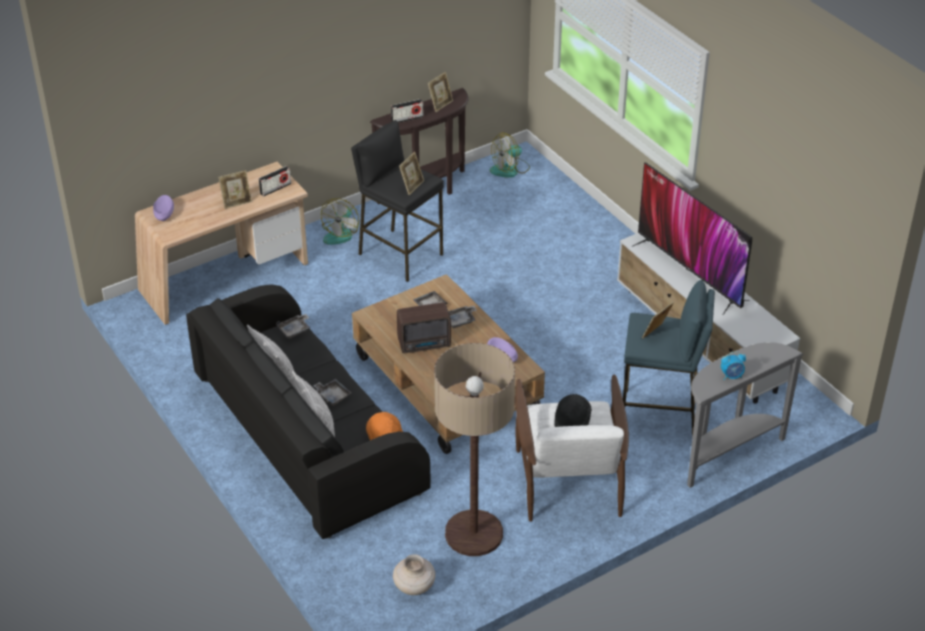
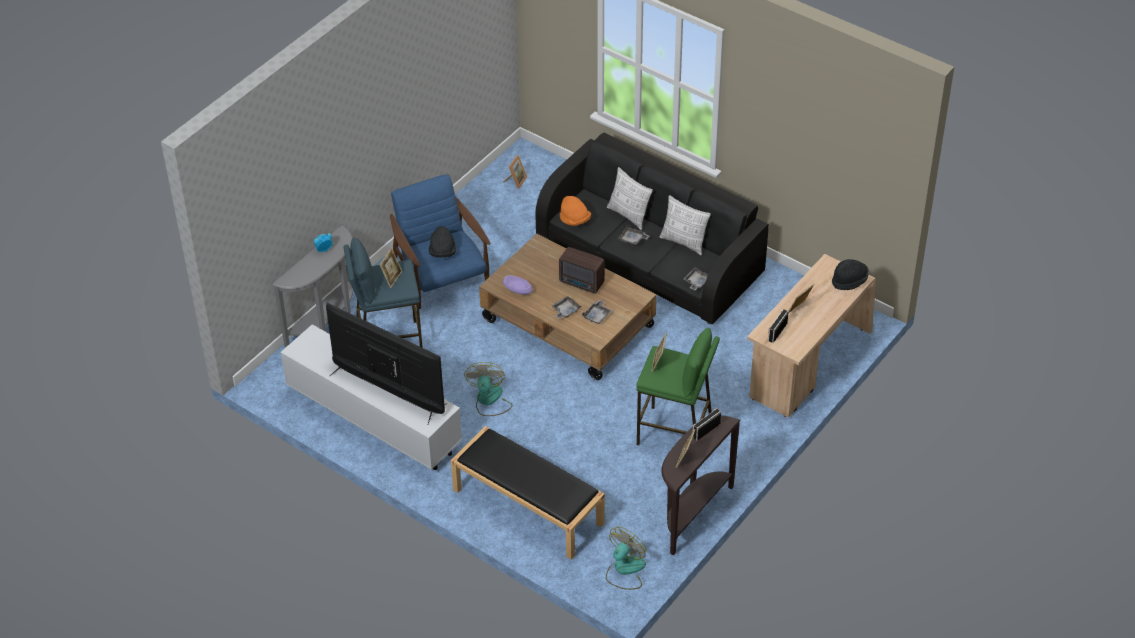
camera: 160 degrees right, 5 degrees up
purple bowl [153,195,174,221] -> black hat [832,259,869,290]
fan [321,198,359,245] -> fan moved to [464,362,513,416]
black stool [351,120,444,282] -> green stool [636,328,720,445]
beige vase [393,554,435,595] -> picture frame [503,155,527,189]
radio [397,303,451,353] -> radio turned 120 degrees counterclockwise [559,247,605,294]
floor lamp [434,343,515,556] -> none
white armchair [516,374,629,522] -> blue armchair [390,174,490,309]
none -> black bench [451,426,605,559]

